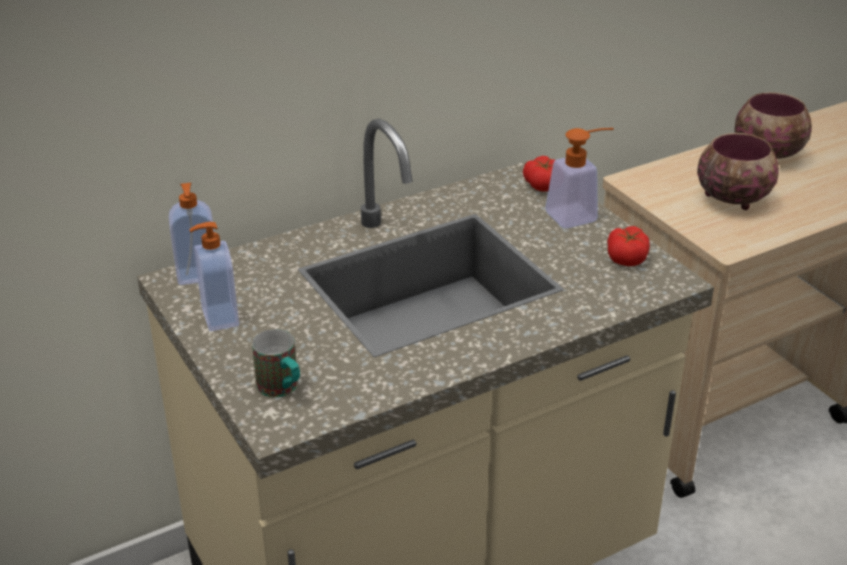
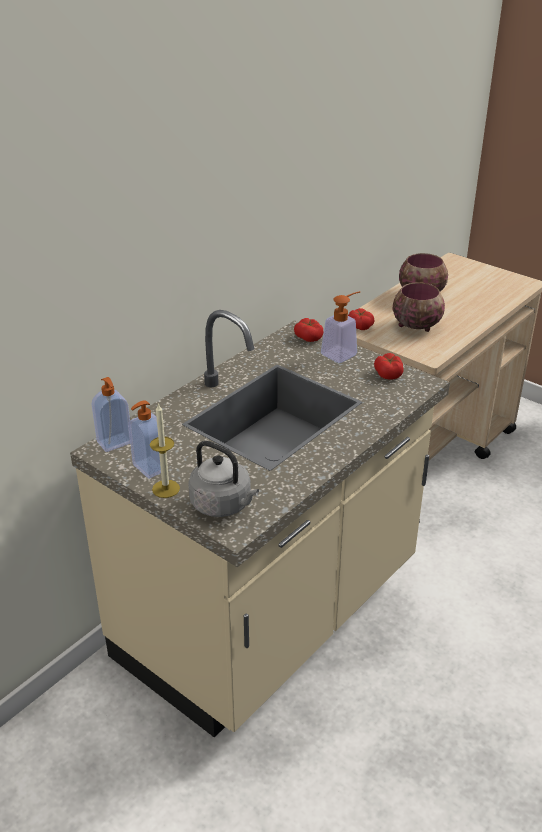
camera: 20 degrees left, 0 degrees up
mug [252,329,300,397] -> grey kettle [188,441,259,517]
none -> candle [150,403,180,498]
none -> tomato [348,308,375,330]

